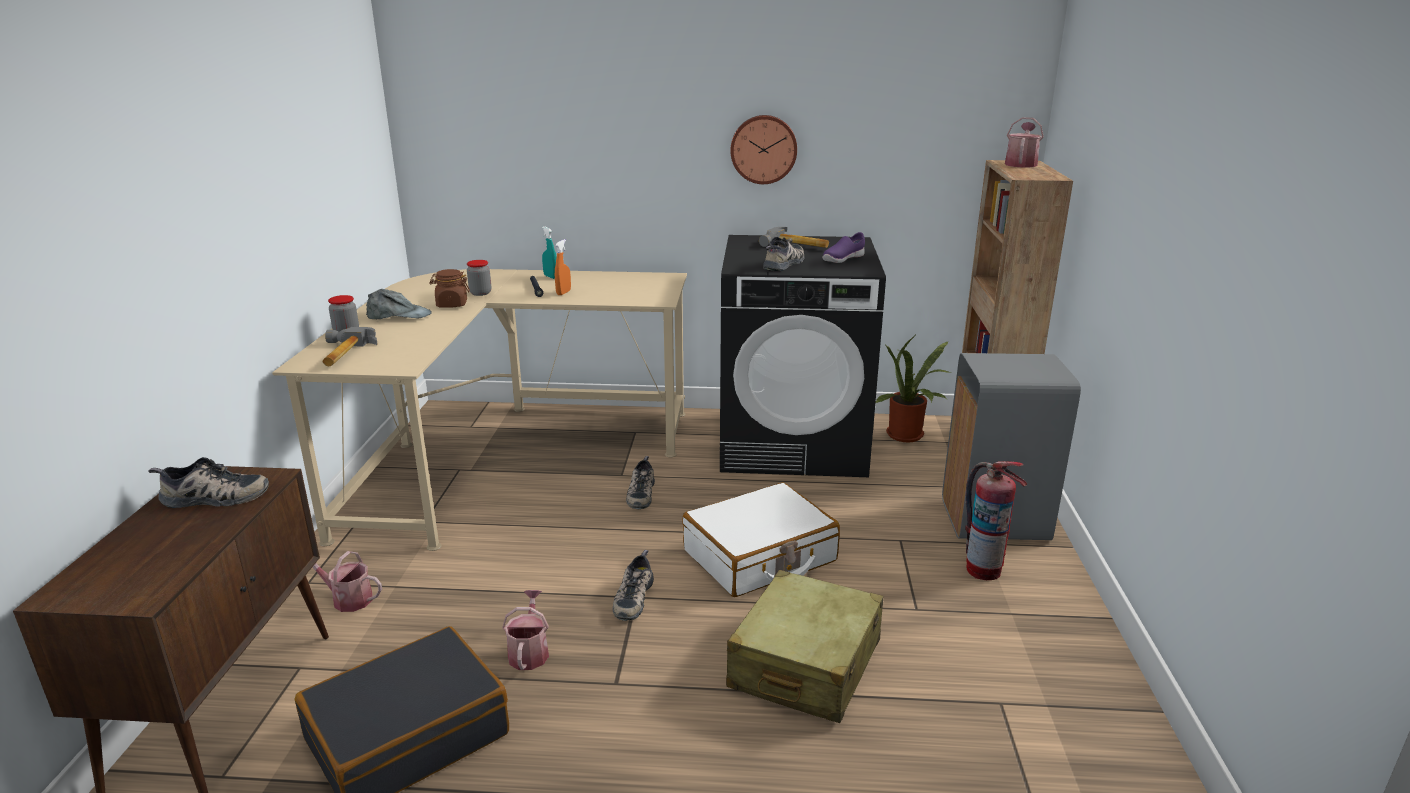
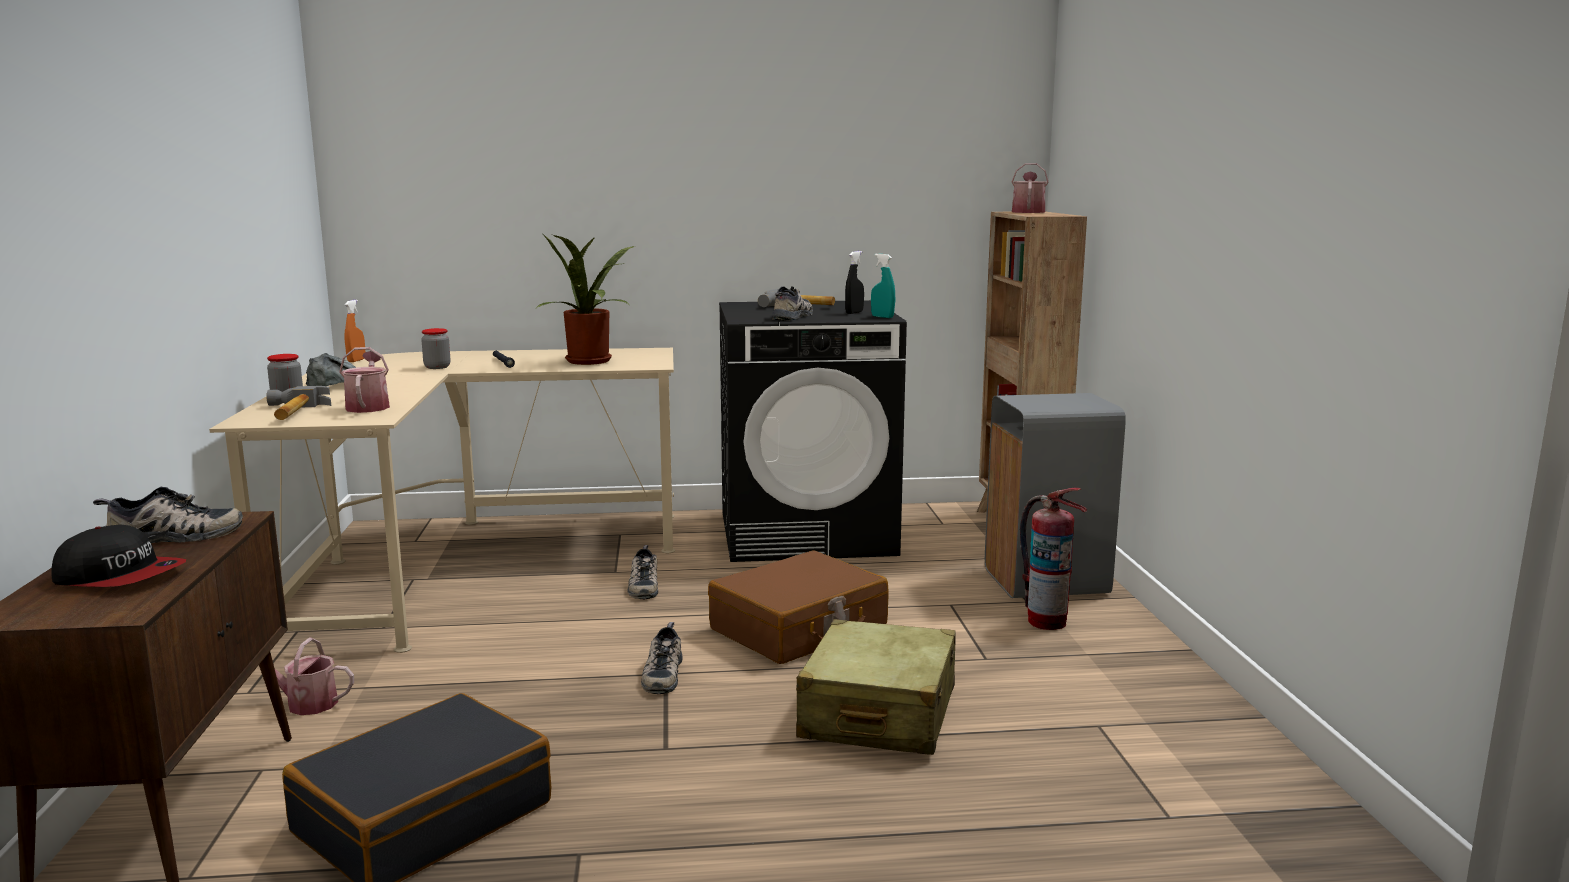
camera: 10 degrees left, 10 degrees down
brown jar [429,269,470,308] -> none
watering can [502,590,549,670] -> watering can moved to [339,347,390,413]
turquoise spray bottle [542,226,557,279] -> turquoise spray bottle moved to [871,253,895,318]
orange spray bottle [555,239,571,295] -> orange spray bottle moved to [345,300,365,362]
white suitcase [682,483,840,597] -> brown suitcase [708,551,889,664]
wall clock [730,115,797,184] -> none
purple shoe [822,232,865,263] -> black spray bottle [845,251,864,314]
potted plant [875,336,951,442] -> potted plant moved to [536,234,635,365]
none -> cap [51,525,186,587]

